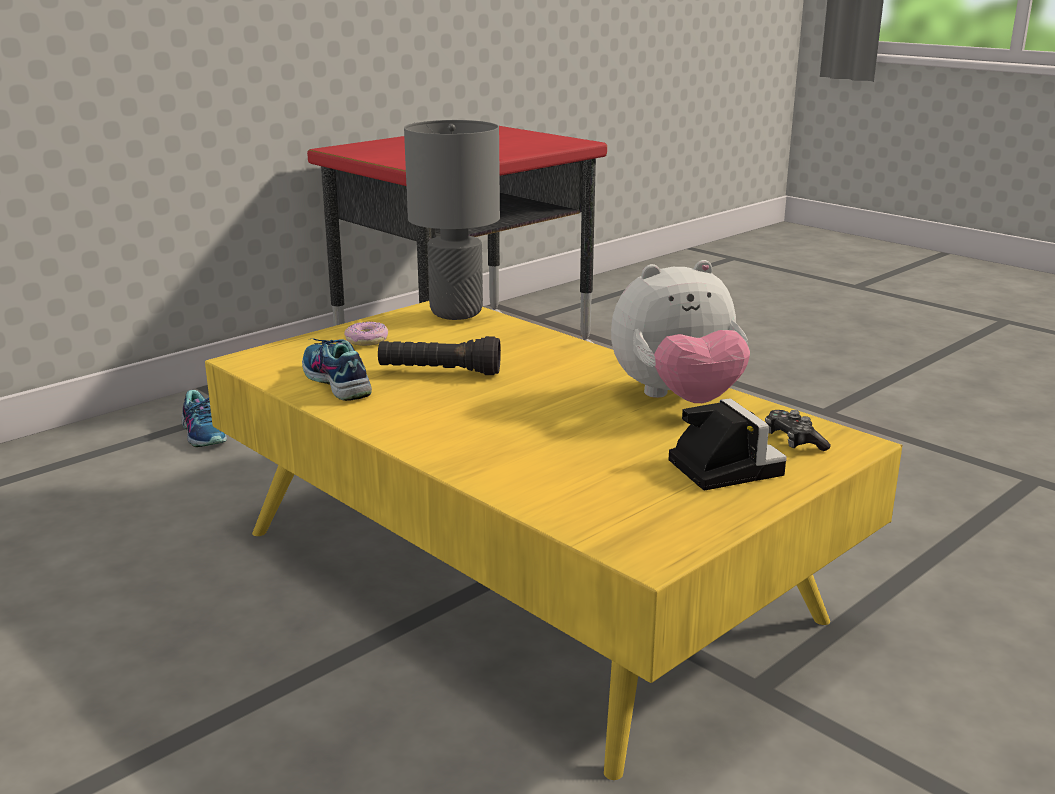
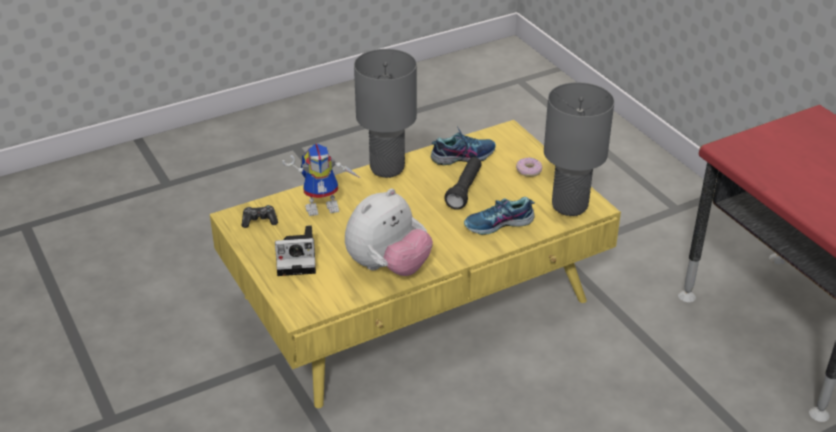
camera: 105 degrees right, 15 degrees up
shoe [181,390,227,447] -> shoe moved to [464,197,535,235]
plush toy [611,260,750,403] -> plush toy turned 135 degrees counterclockwise [345,188,433,276]
game controller [765,410,831,451] -> game controller moved to [242,205,278,228]
none -> toy robot [282,143,362,216]
none -> grey table lamp [354,49,417,178]

